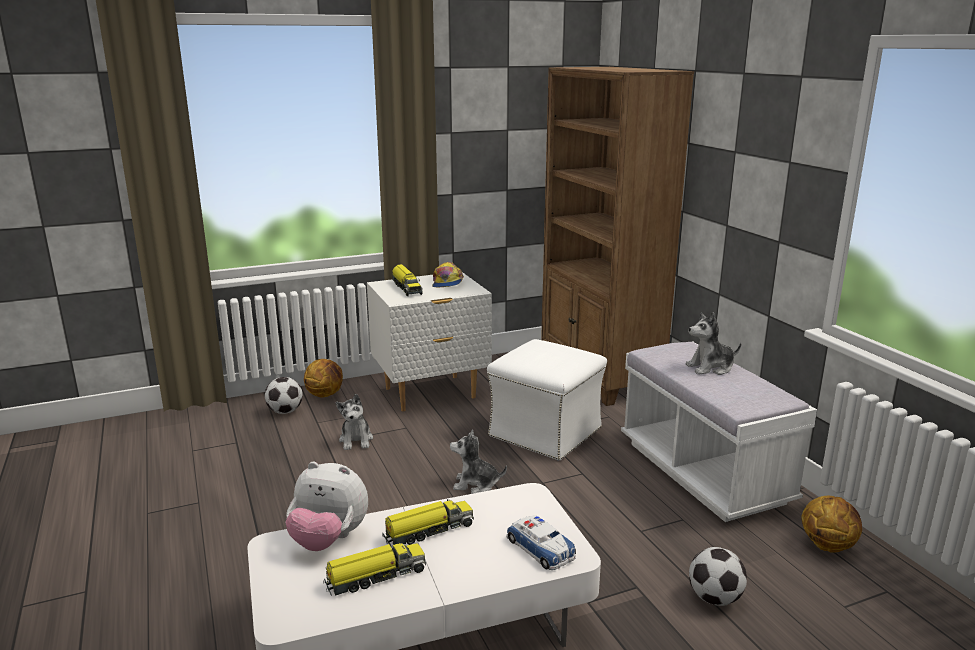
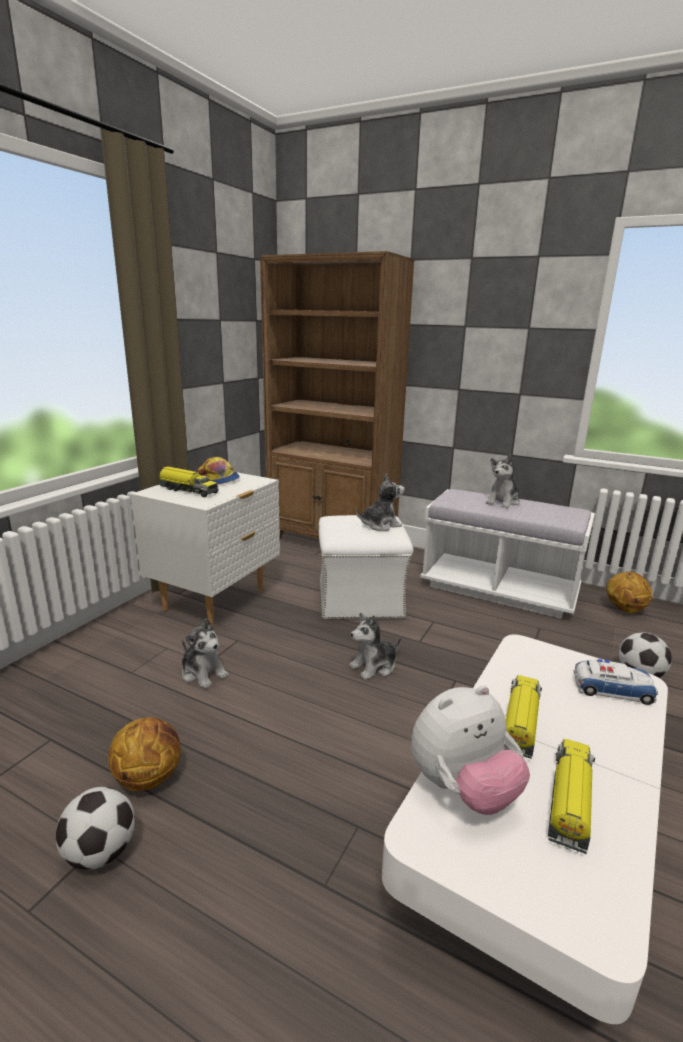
camera: 40 degrees left, 0 degrees up
football [265,377,303,414] -> football moved to [56,787,135,870]
basketball [304,359,343,397] -> basketball moved to [108,717,181,791]
none -> plush toy [356,473,405,531]

